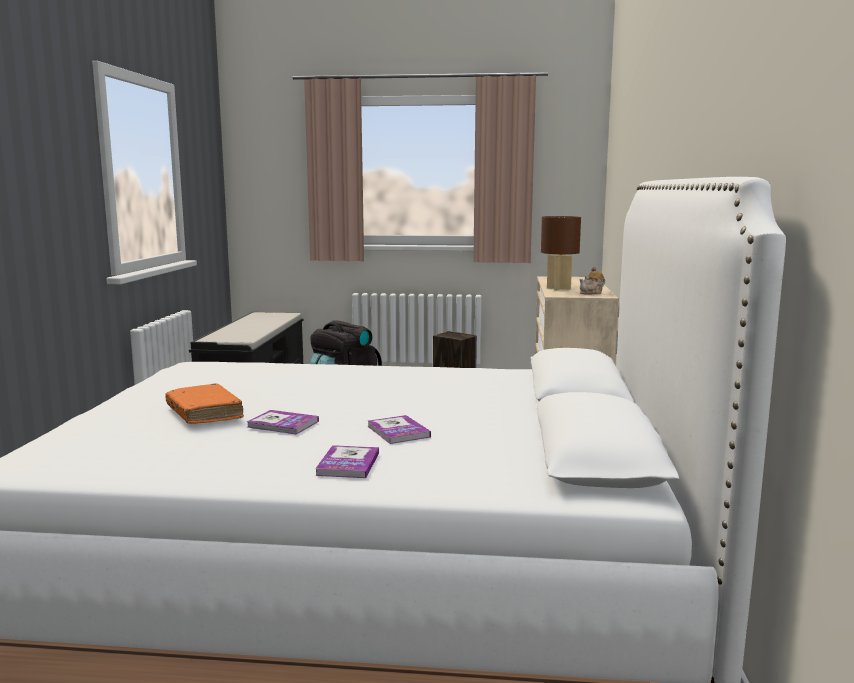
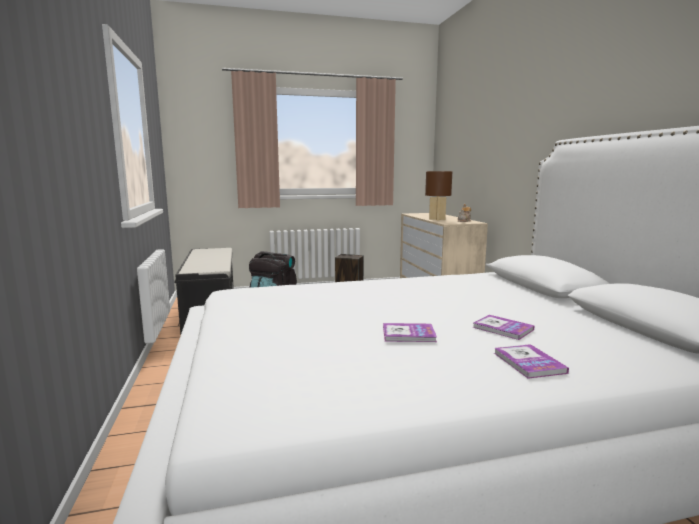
camera: 20 degrees left, 0 degrees up
orange book [165,383,244,424] -> none

